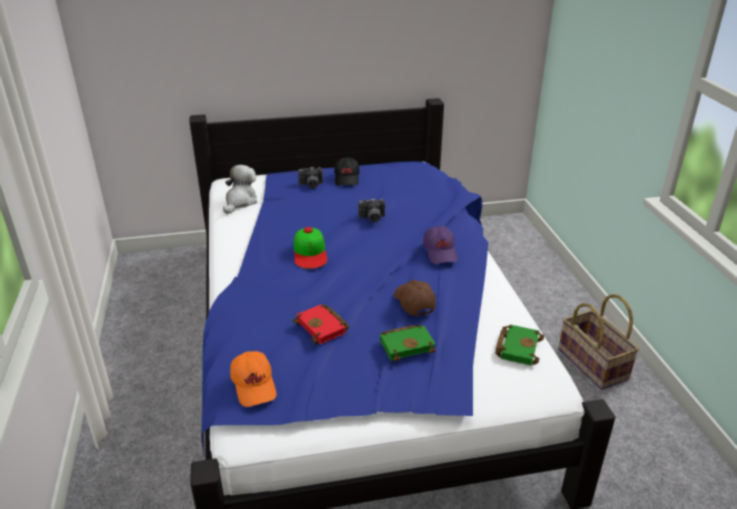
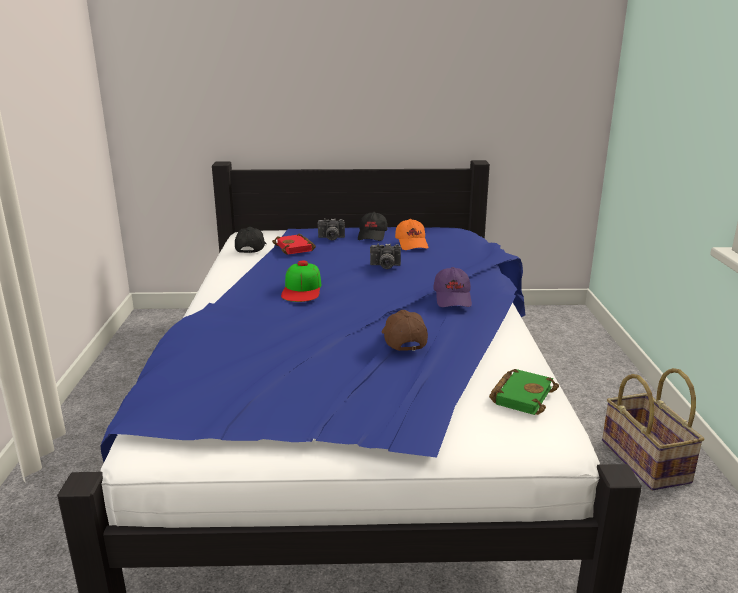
camera: 10 degrees right, 10 degrees down
plush toy [223,165,257,214] -> black cap [235,227,266,253]
orange cap [230,351,276,407] -> orange cap moved to [395,219,428,250]
red book [293,304,349,344] -> red book moved to [272,233,316,255]
green book [380,324,436,361] -> none

